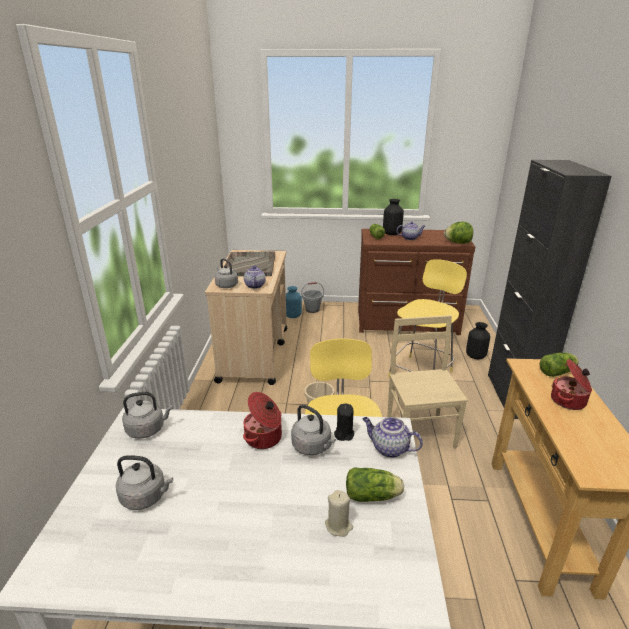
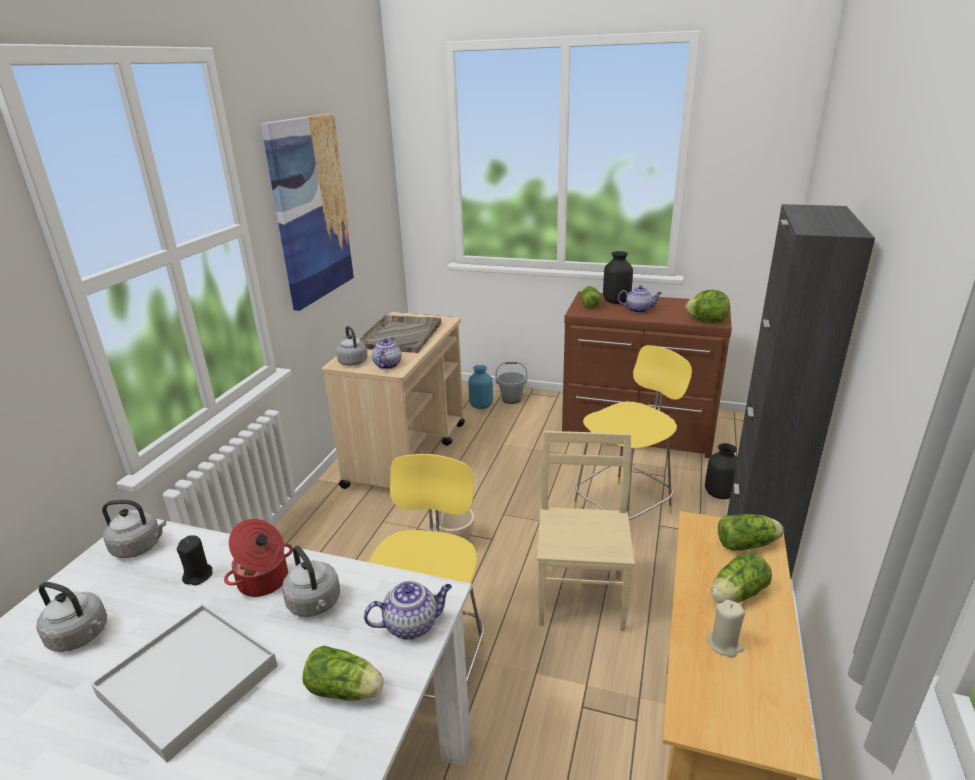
camera: 15 degrees right, 0 degrees up
beige candle [325,490,353,537] -> beige candle moved to [707,600,745,658]
black candle [334,404,354,441] -> black candle moved to [177,535,213,586]
teapot [363,417,423,458] -> teapot turned 120 degrees clockwise [364,581,452,640]
cooking pot [551,359,592,410] -> lettuce [711,553,772,603]
none -> white tray [91,604,278,763]
none -> picture [261,113,355,311]

